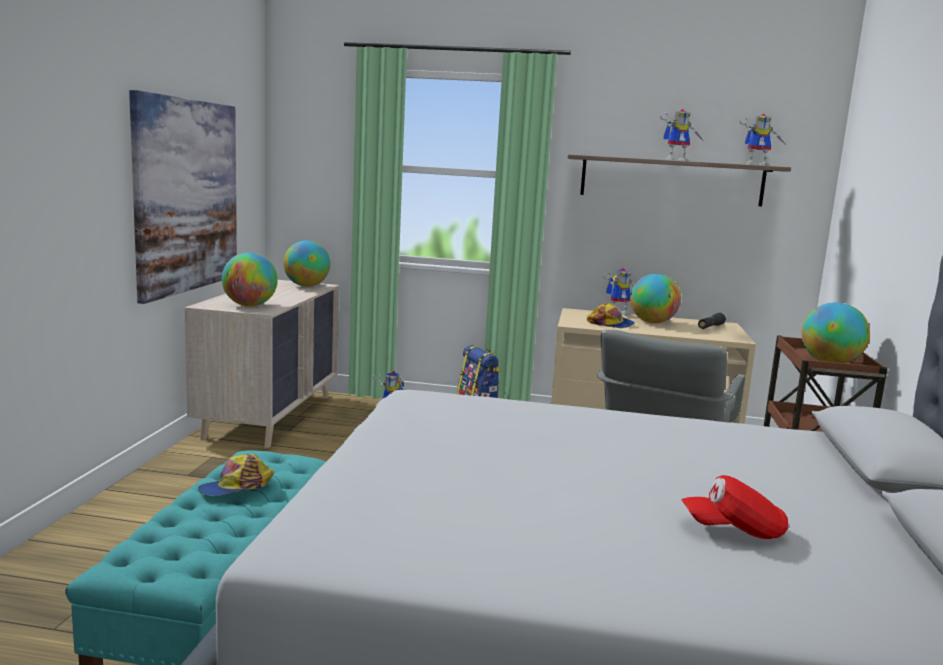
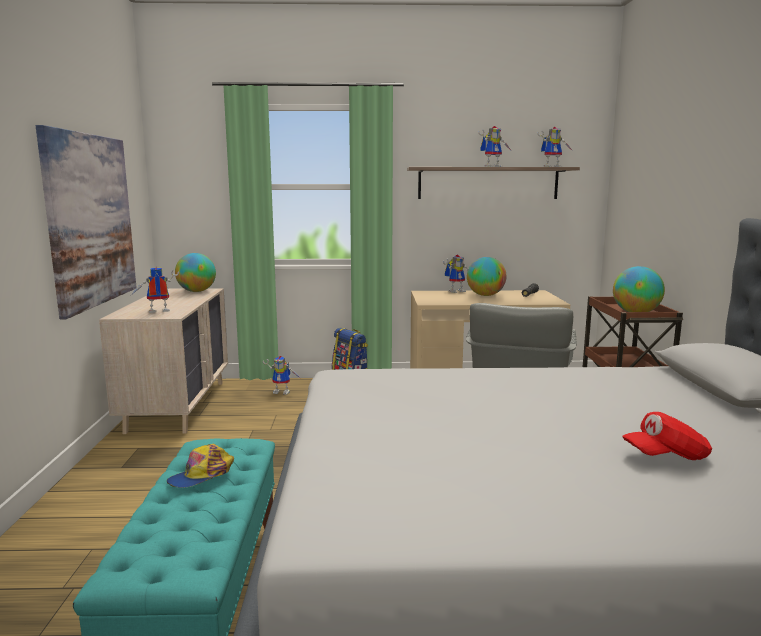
camera: 10 degrees left, 0 degrees up
globe [222,252,278,306] -> toy robot [131,267,179,313]
cap [587,303,635,328] -> none

